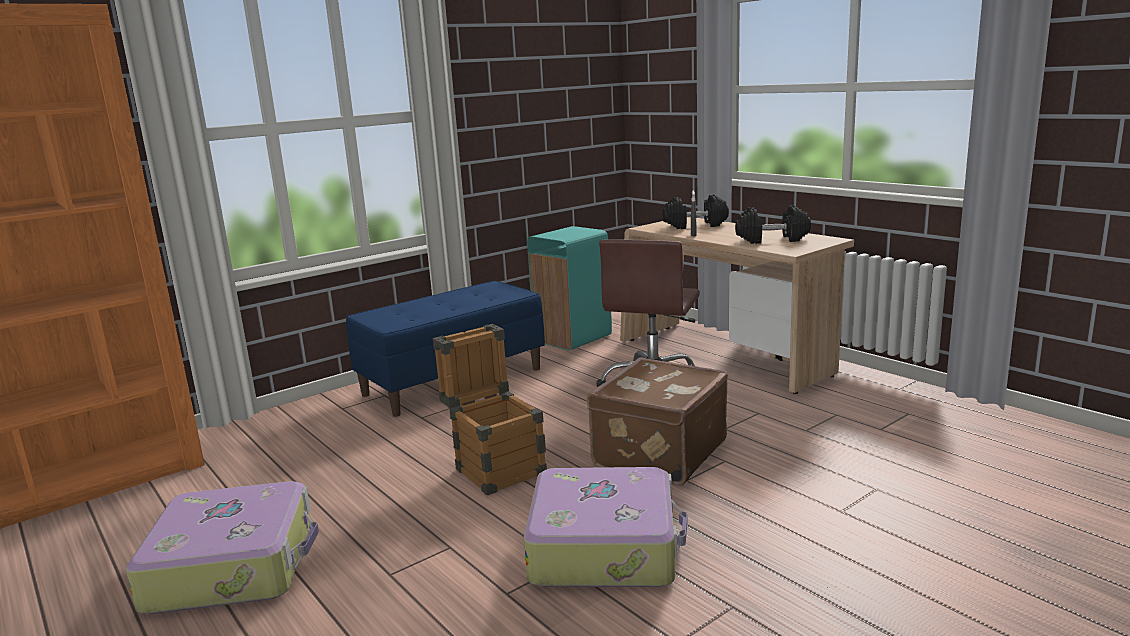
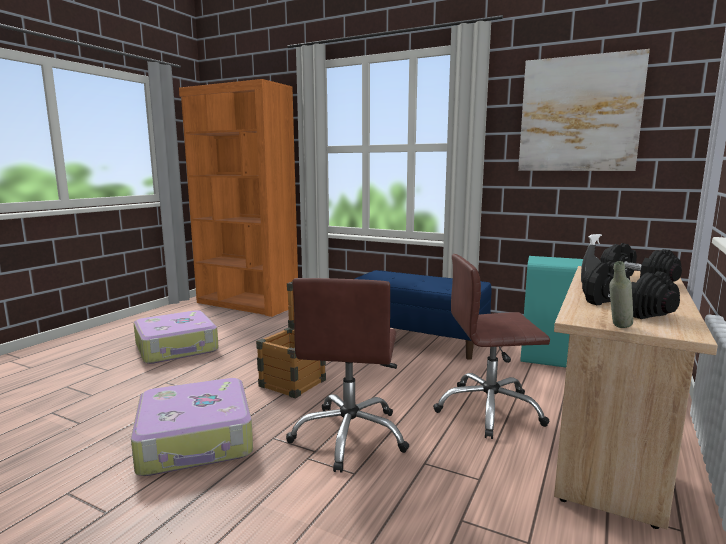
camera: 65 degrees right, 5 degrees down
brown suitcase [587,357,728,486] -> brown office chair [286,278,409,473]
none -> picture [518,49,650,171]
none -> grey bottle [609,261,633,328]

